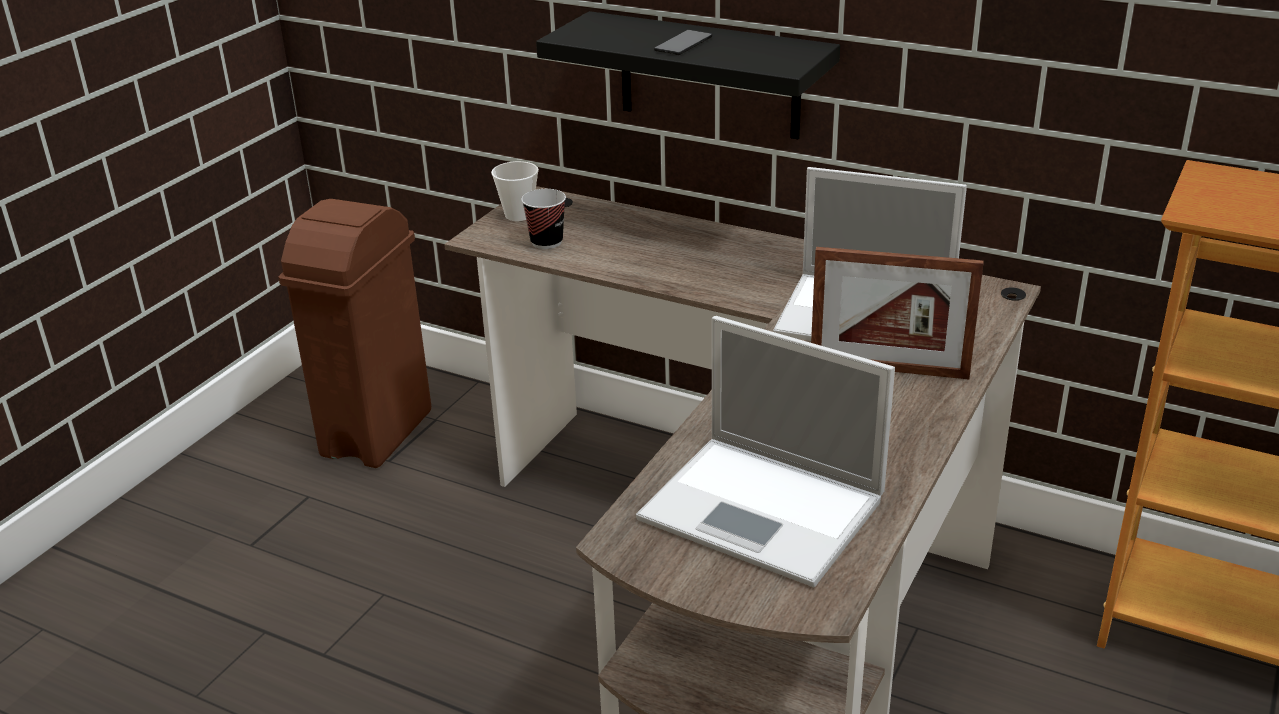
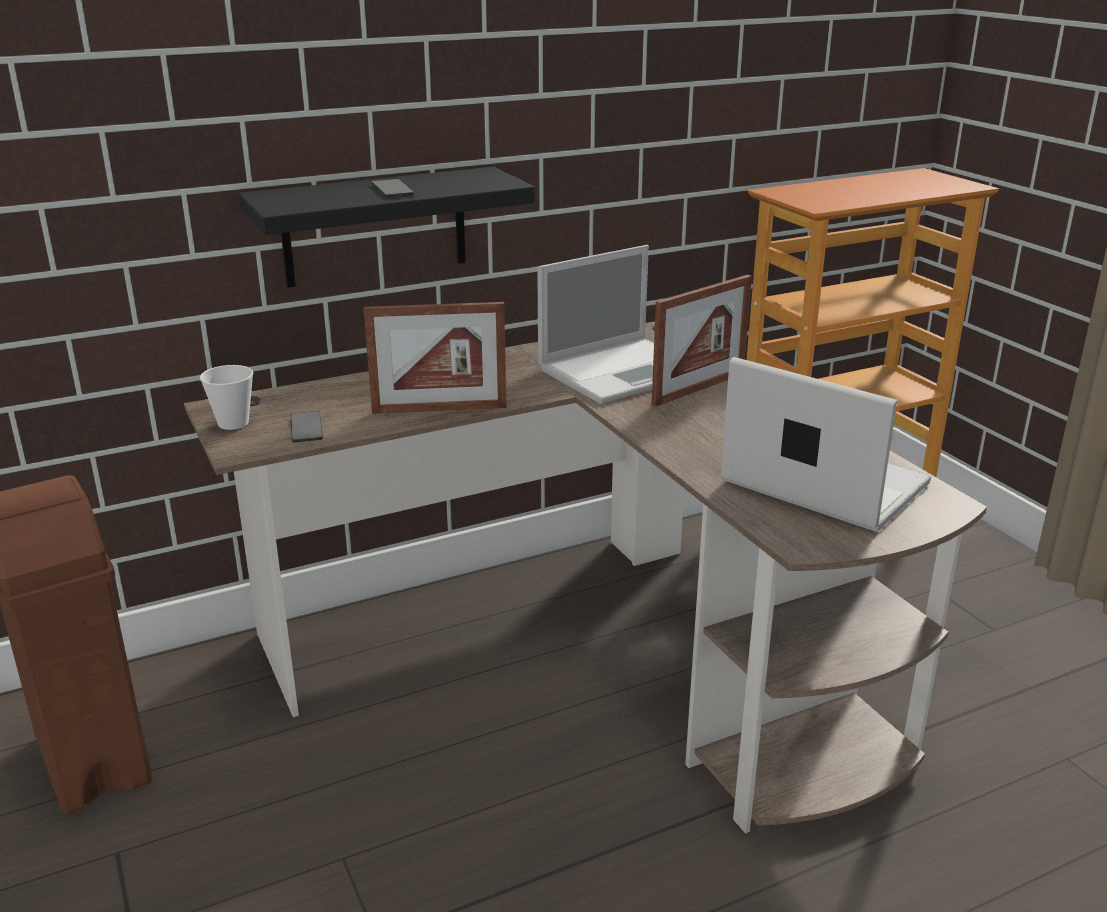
camera: 55 degrees left, 5 degrees down
cup [521,189,566,249] -> phone [290,411,323,443]
laptop [636,316,895,587] -> laptop turned 120 degrees counterclockwise [721,357,931,532]
none -> picture frame [364,302,507,414]

